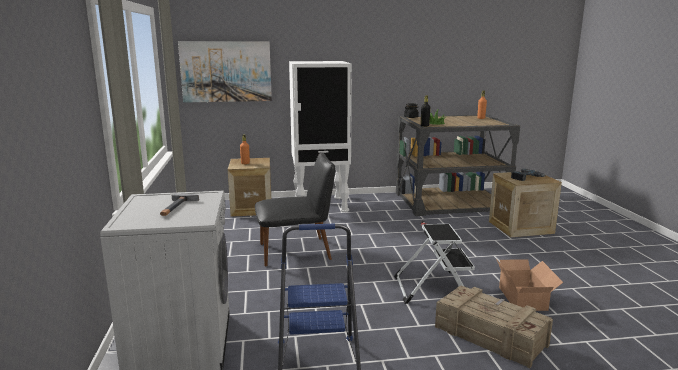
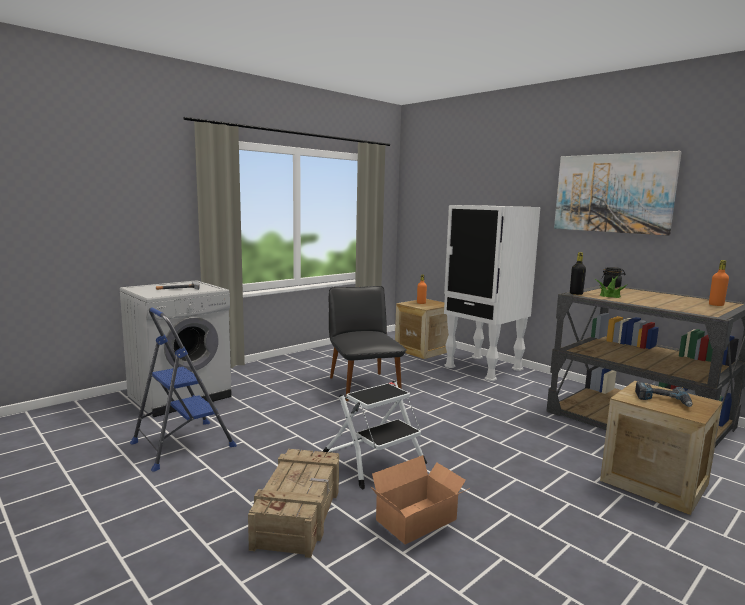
camera: 55 degrees right, 5 degrees down
picture [178,41,272,103] -> picture moved to [554,151,682,235]
black chair [255,152,335,266] -> black chair turned 150 degrees counterclockwise [328,286,407,401]

